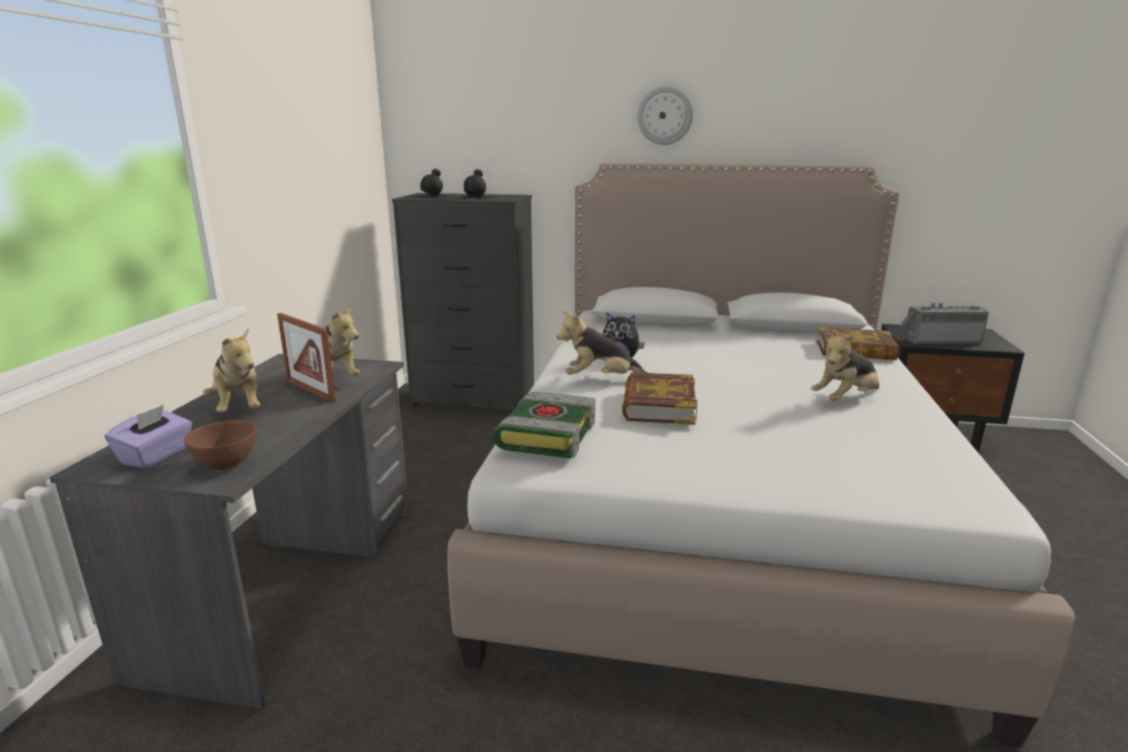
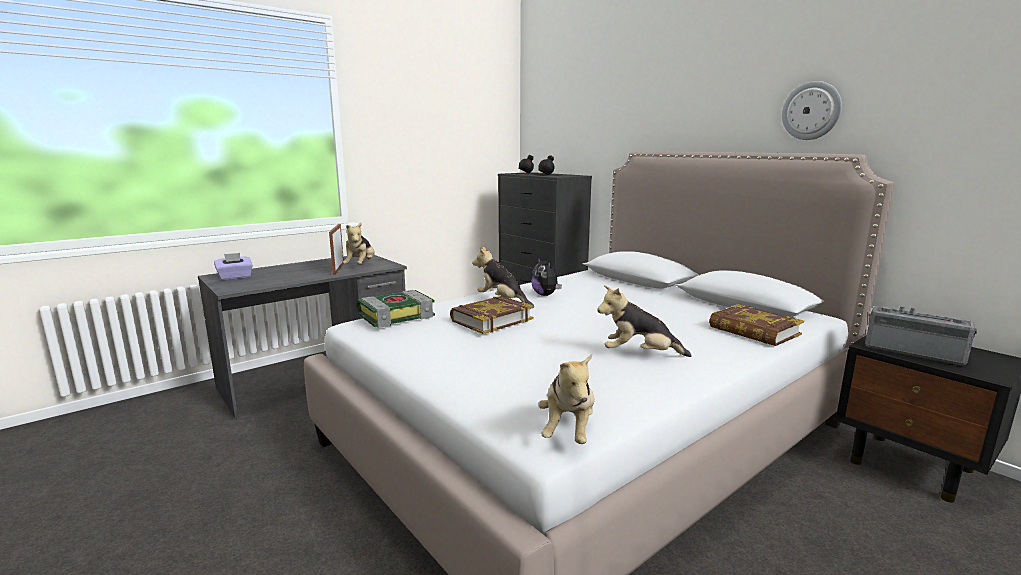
camera: 40 degrees right, 5 degrees down
brown bowl [184,420,256,470] -> none
plush toy [203,328,260,412] -> plush toy moved to [538,354,595,444]
wall clock [638,86,693,145] -> wall clock moved to [782,81,842,140]

